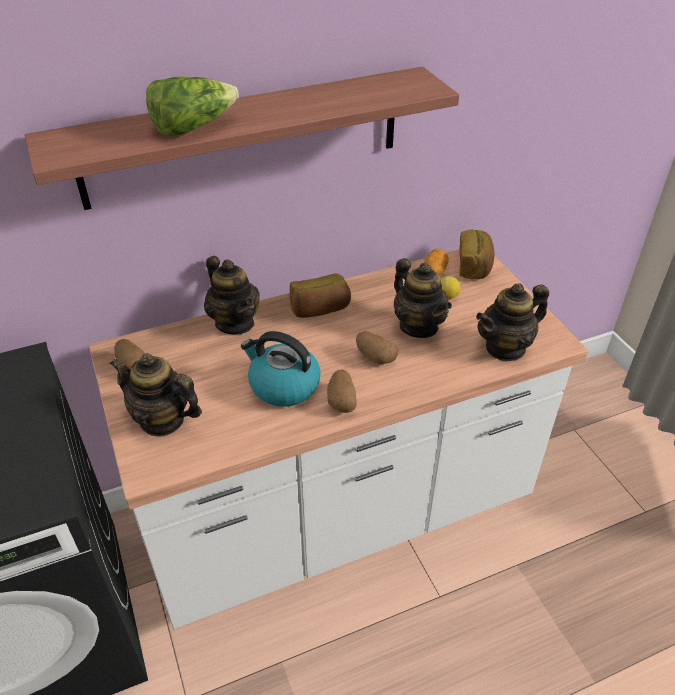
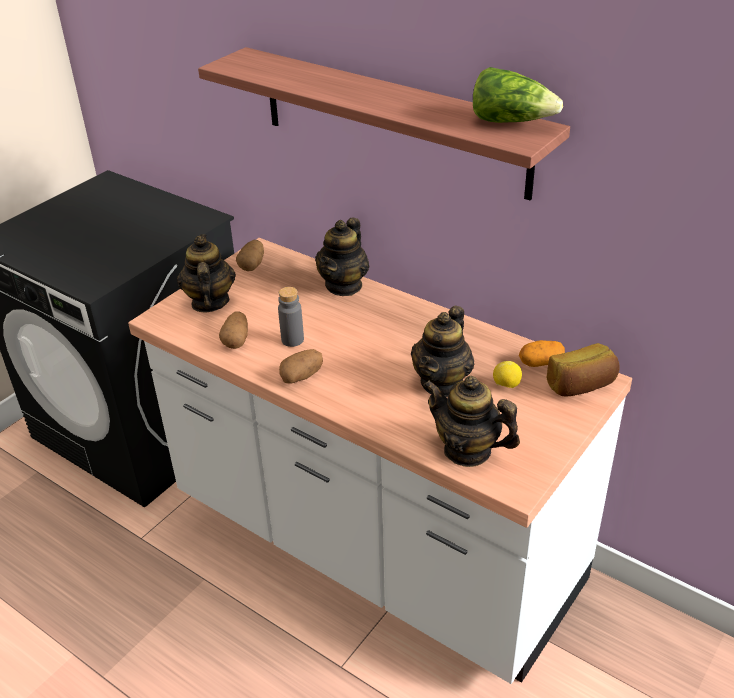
camera: 60 degrees right, 5 degrees down
lettuce [146,76,239,136] -> lettuce moved to [473,67,563,123]
kettle [241,331,321,407] -> grey bottle [278,287,304,347]
bread [290,273,351,318] -> none
potato [356,331,398,364] -> potato moved to [219,312,248,349]

